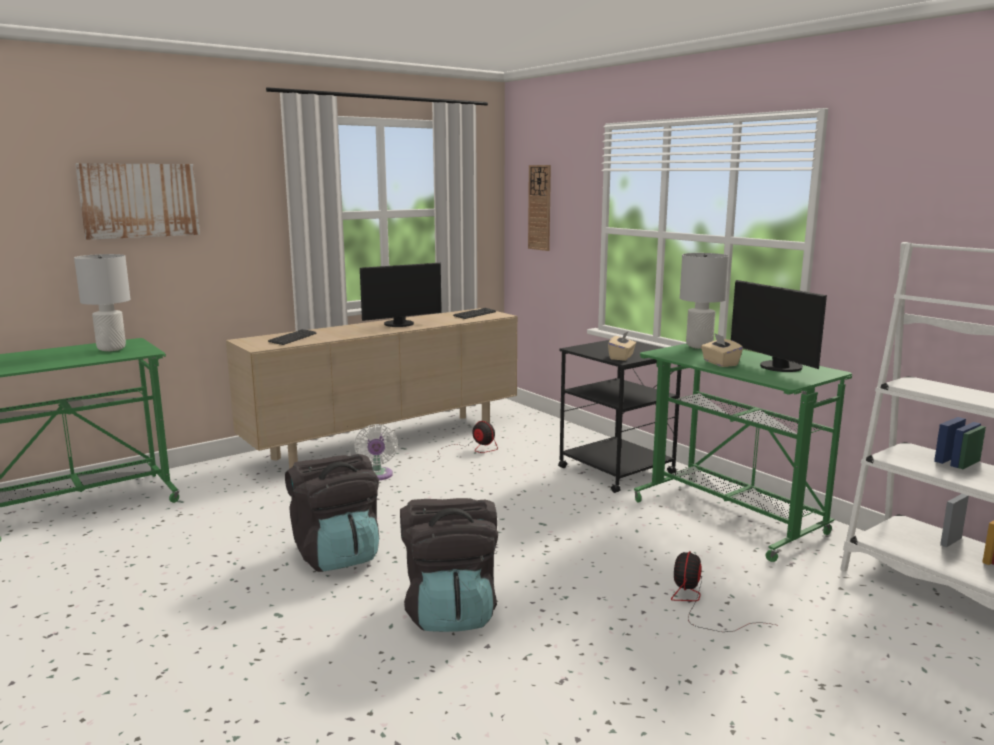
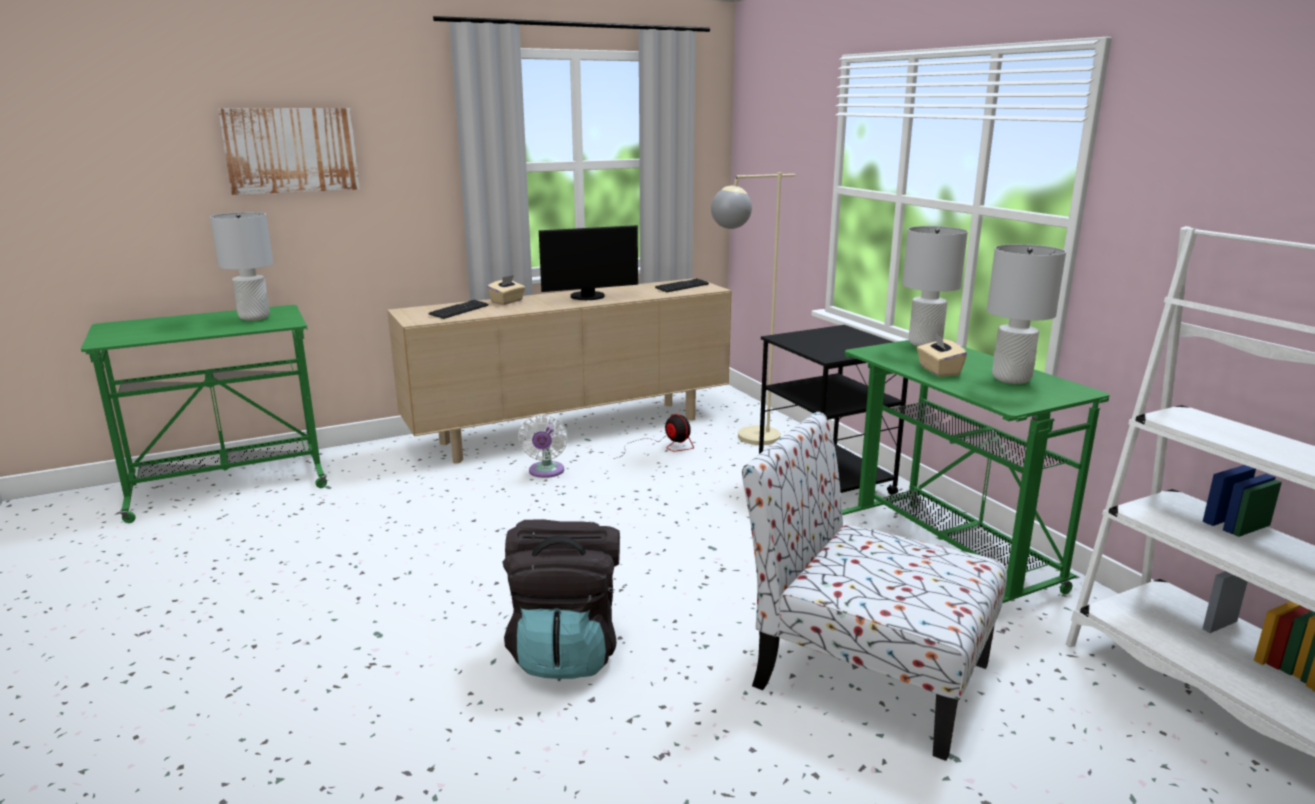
camera: 10 degrees right, 5 degrees up
black backpack [285,454,379,572] -> none
wall clock [528,165,551,251] -> none
beige tissue box [608,332,636,361] -> beige tissue box moved to [487,275,525,305]
fan [671,551,775,632] -> chair [742,412,1007,761]
monitor [731,280,827,372] -> grey table lamp [987,244,1066,384]
none -> beige floor lamp [711,172,796,445]

